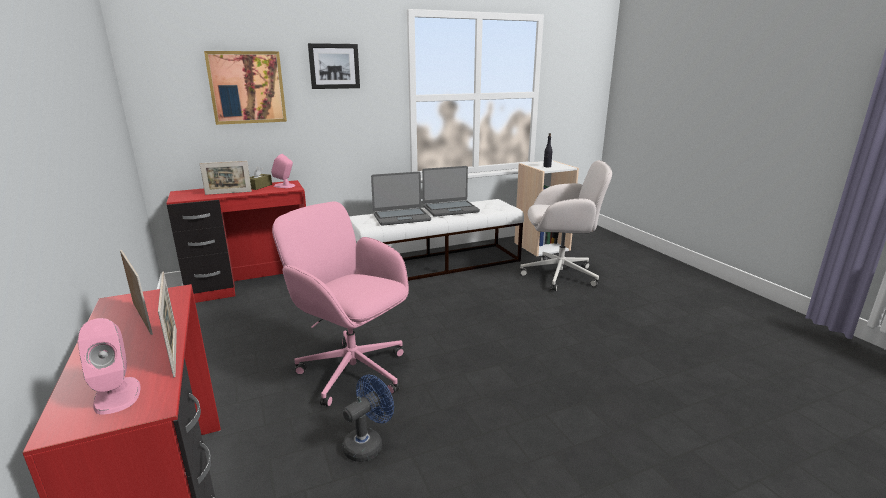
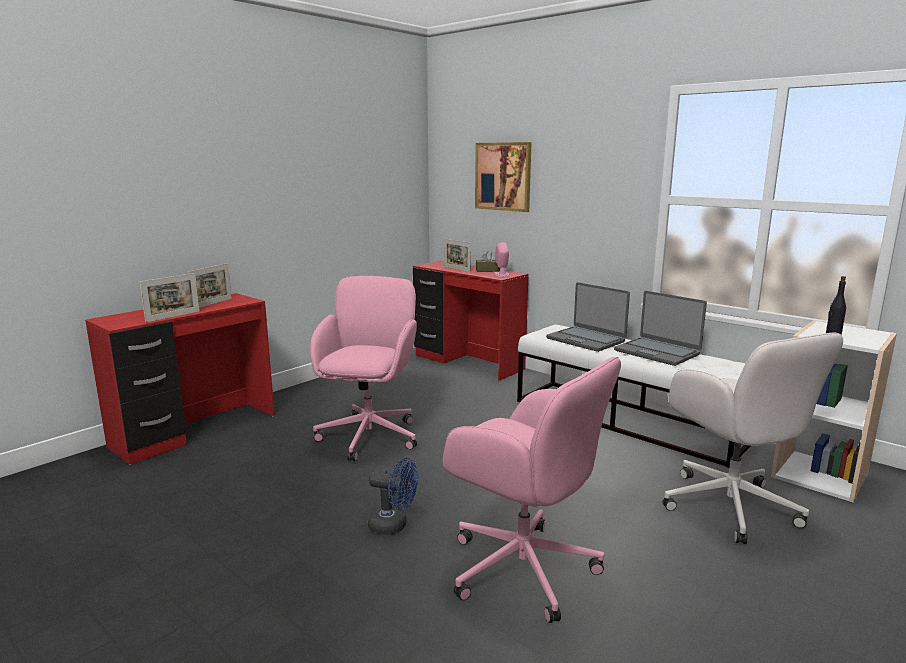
camera: 65 degrees right, 5 degrees down
pink speaker [77,318,140,414] -> none
picture [308,43,360,89] -> none
blue fan [343,375,394,462] -> blue fan moved to [368,458,418,535]
none -> pink office chair [443,357,621,623]

